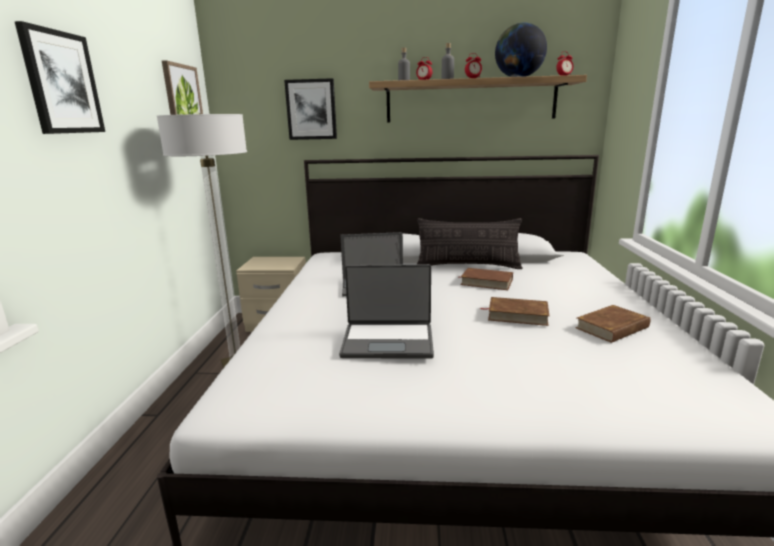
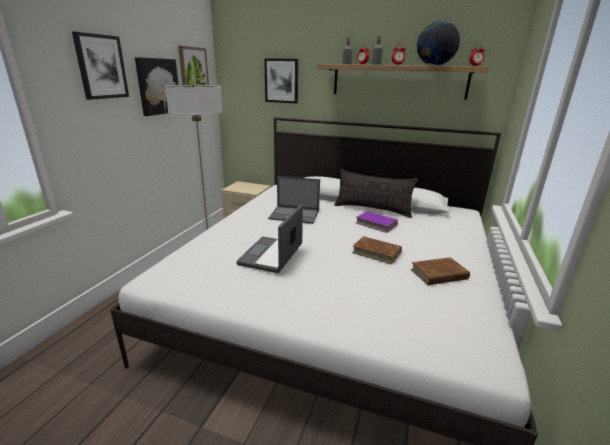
camera: 15 degrees right, 5 degrees up
laptop [339,264,434,359] -> laptop turned 90 degrees clockwise [236,205,303,273]
brown book [458,268,513,290] -> purple book [356,211,398,233]
none -> picture [135,57,178,116]

